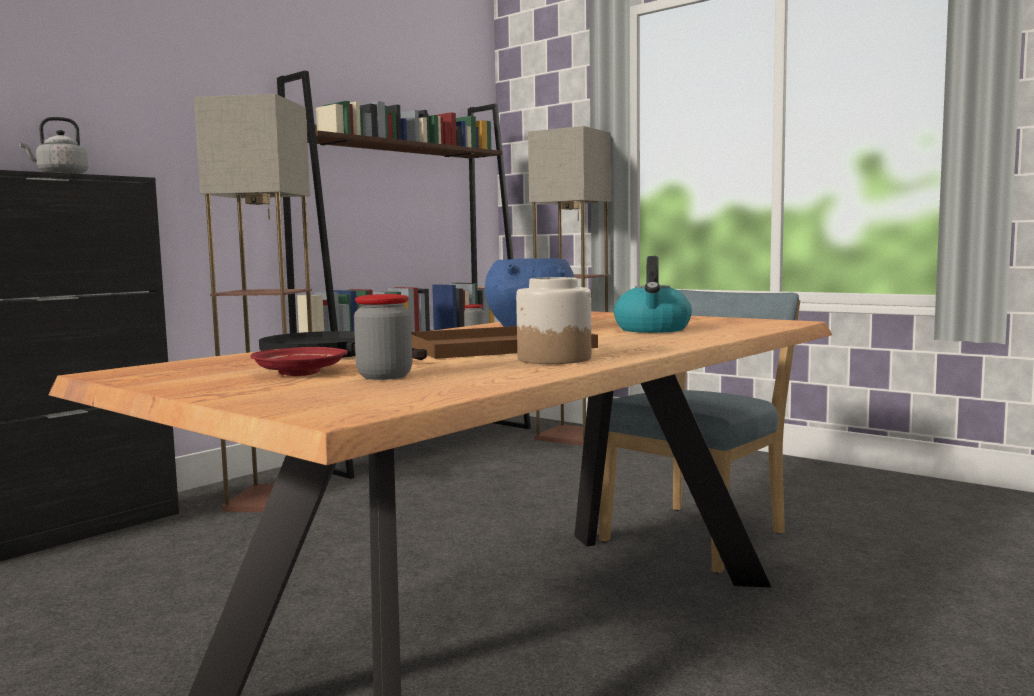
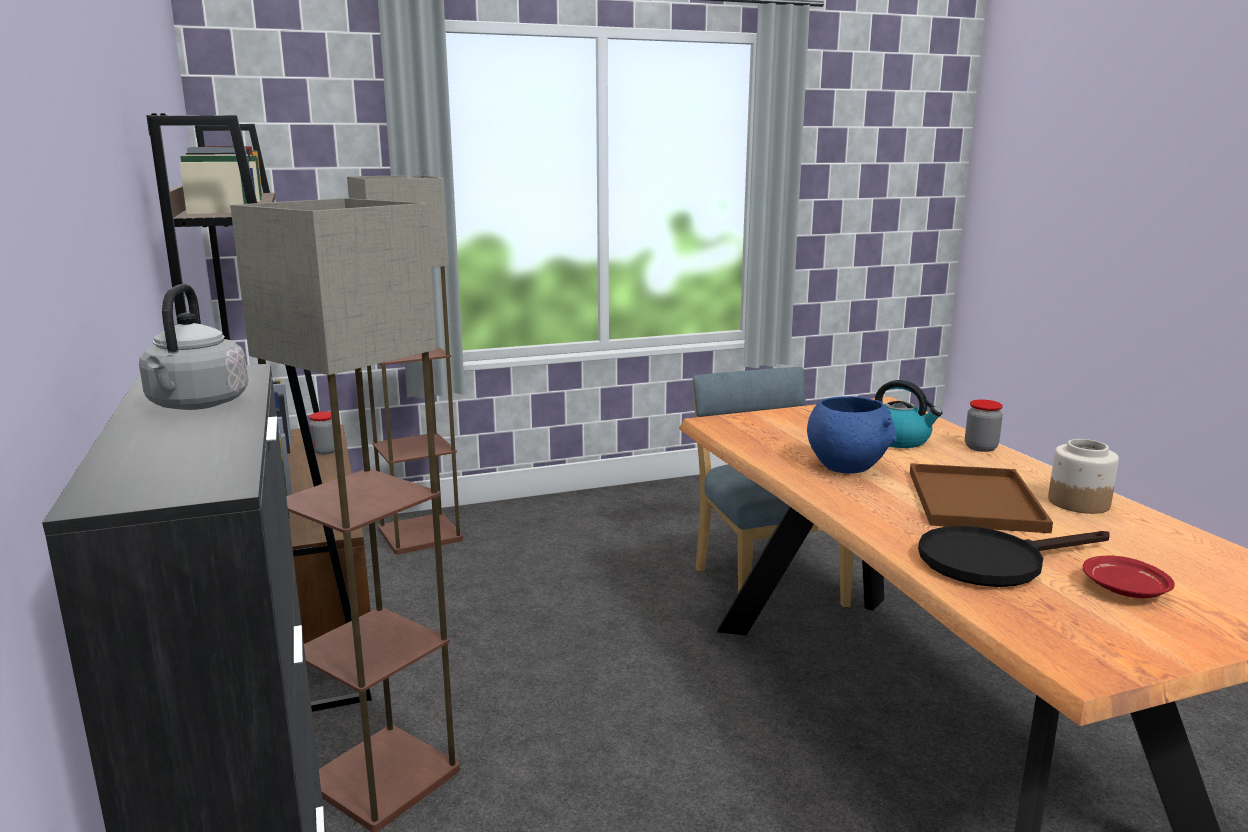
camera: 60 degrees left, 10 degrees up
jar [354,294,412,380] -> jar moved to [965,399,1003,452]

